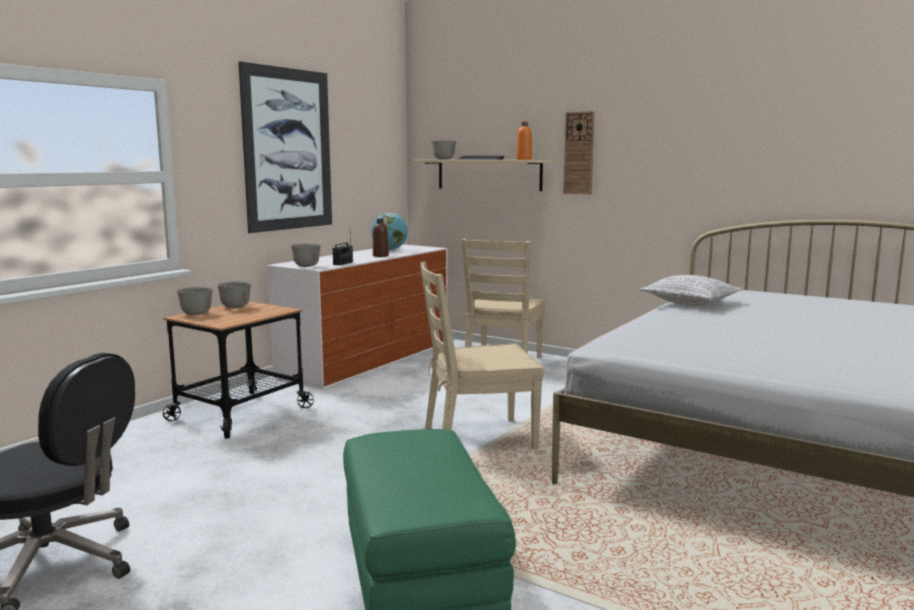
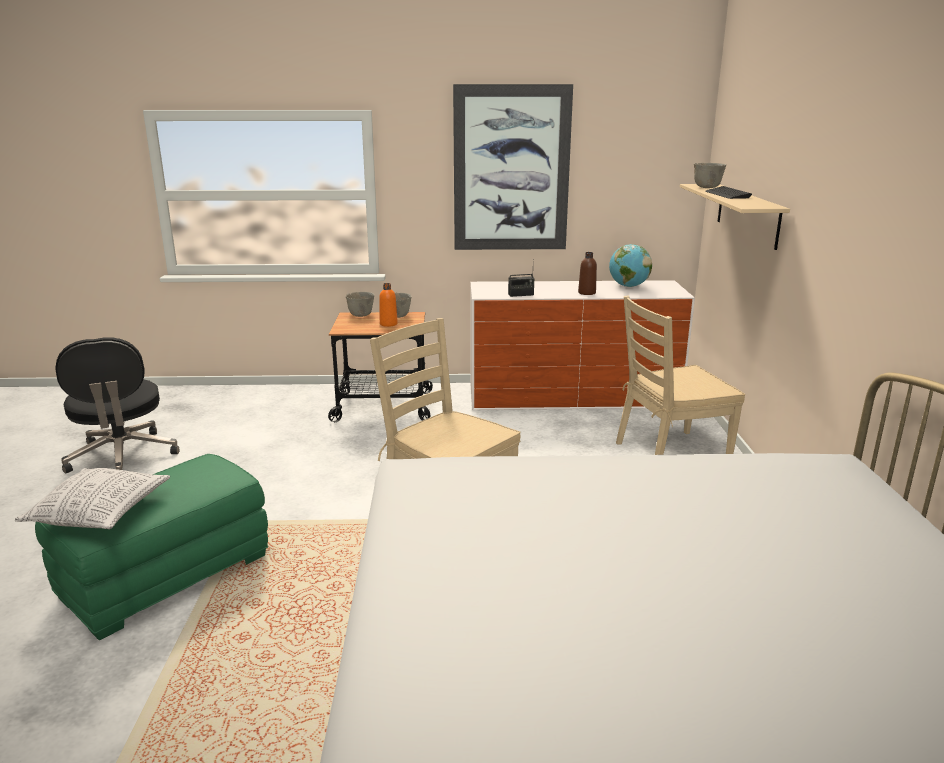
camera: 55 degrees right, 10 degrees up
grey bowl [291,243,321,267] -> none
orange bottle [516,121,532,160] -> orange bottle moved to [379,283,398,327]
wall clock [563,111,595,194] -> none
pillow [639,275,742,306] -> pillow moved to [15,468,170,529]

